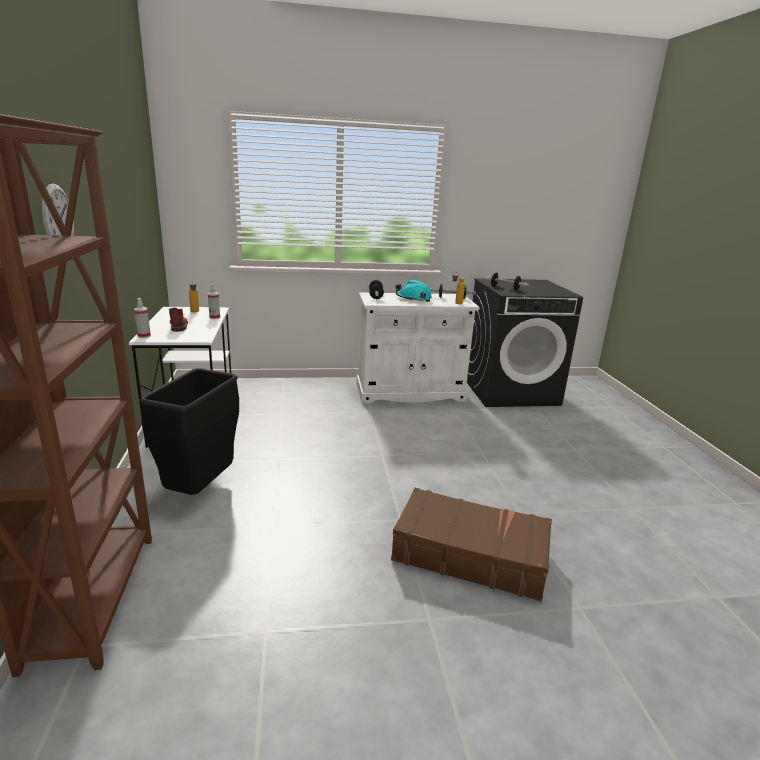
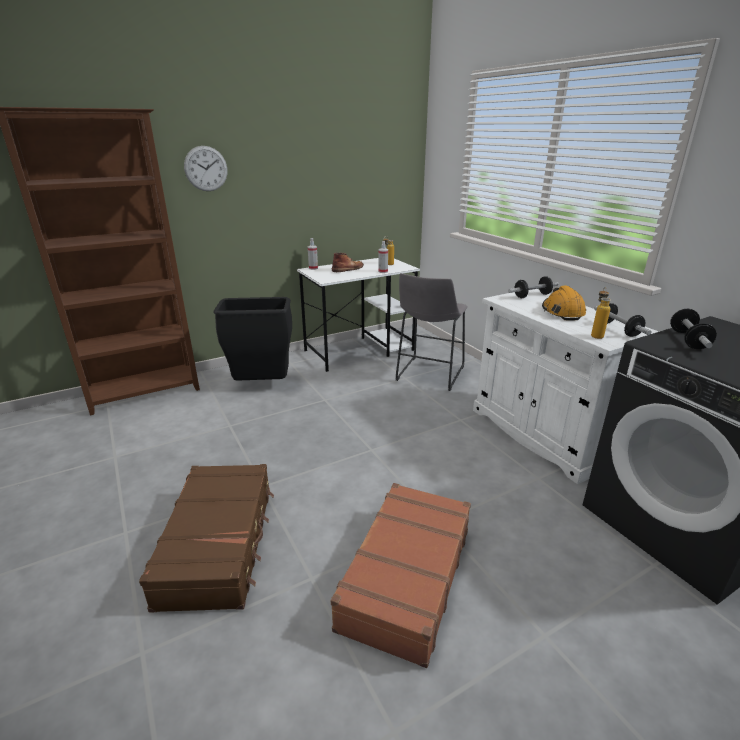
camera: 70 degrees right, 5 degrees up
turquoise hard hat [395,280,432,302] -> orange hard hat [542,286,586,321]
none -> brown suitcase [331,483,471,668]
none -> grey stool [396,273,468,391]

